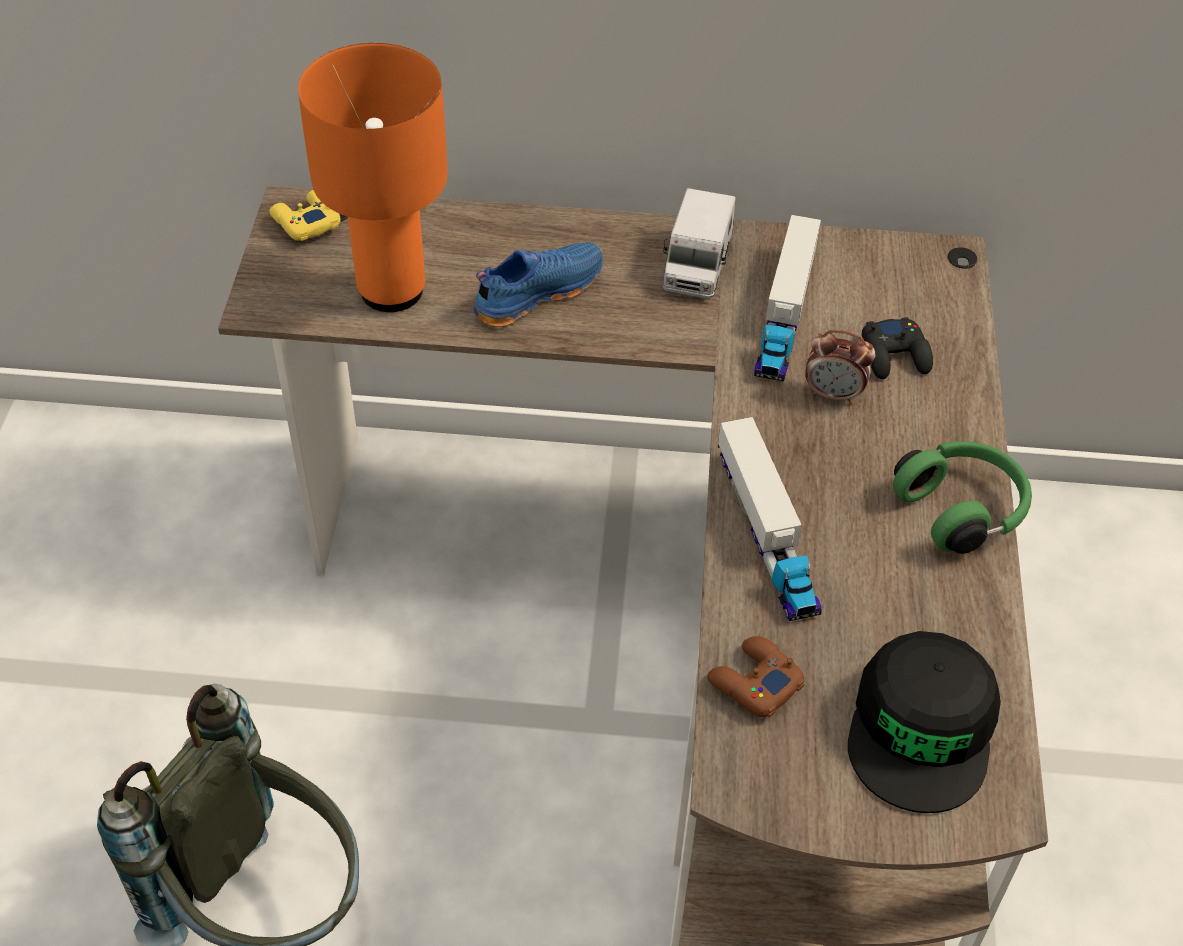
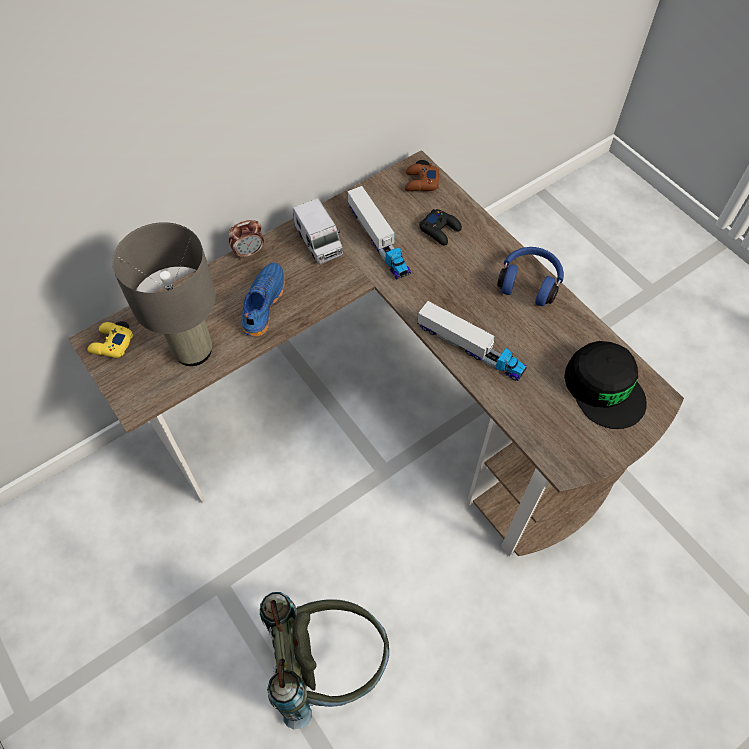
camera: 40 degrees left, 10 degrees up
orange table lamp [298,43,447,312] -> grey table lamp [112,222,216,366]
brown game controller [707,636,805,718] -> brown game controller moved to [405,163,439,191]
alarm clock [805,330,876,405] -> alarm clock moved to [229,220,264,259]
green headphones [893,441,1032,554] -> blue headphones [497,247,564,306]

